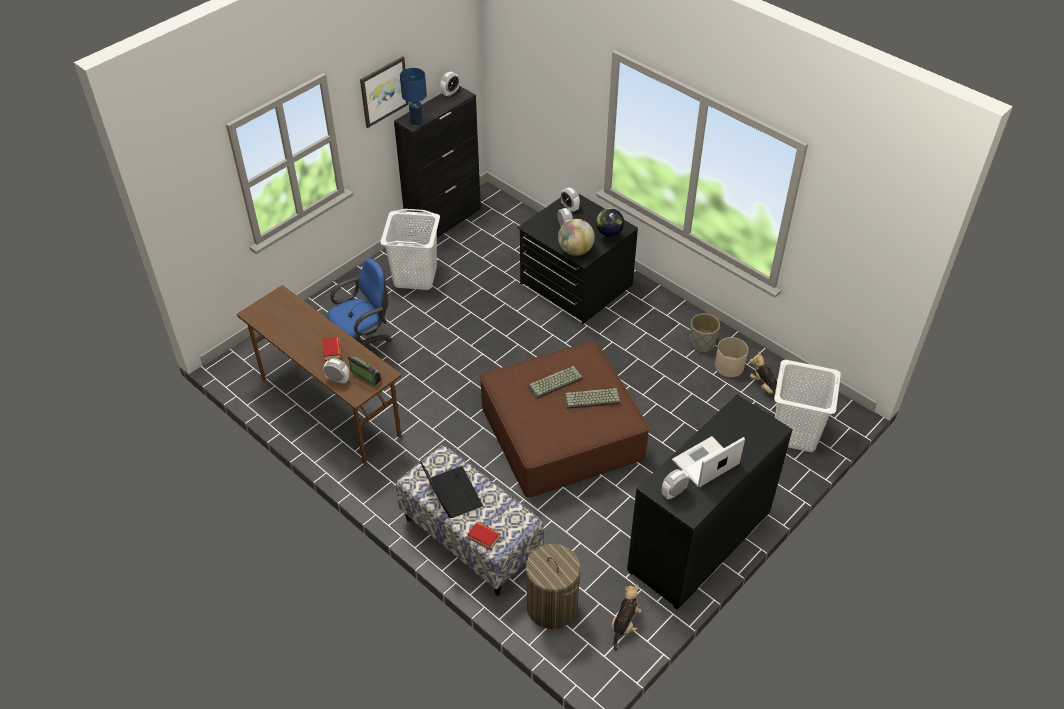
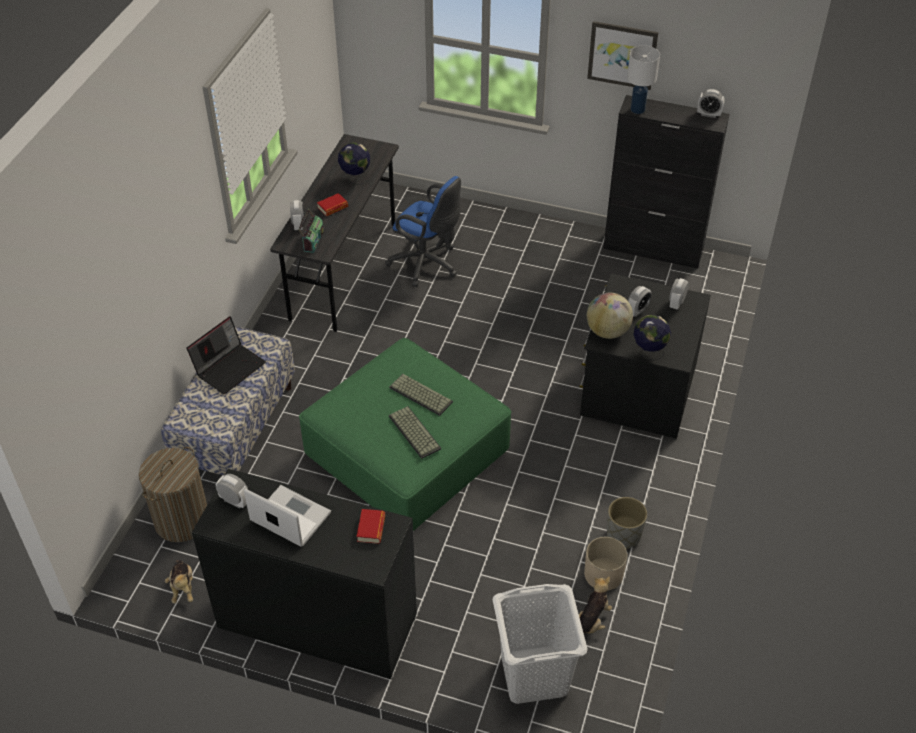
camera: 65 degrees right, 0 degrees up
brown desk [237,285,402,464] -> grey desk [270,134,399,332]
white laundry basket [380,209,440,290] -> none
blue table lamp [400,68,427,125] -> white table lamp [627,45,660,114]
book [468,522,501,550] -> book moved to [356,509,385,544]
brown ottoman [480,341,649,497] -> green ottoman [298,338,512,531]
plush toy [611,584,641,651] -> plush toy turned 75 degrees clockwise [165,560,193,604]
none -> globe [338,142,370,185]

